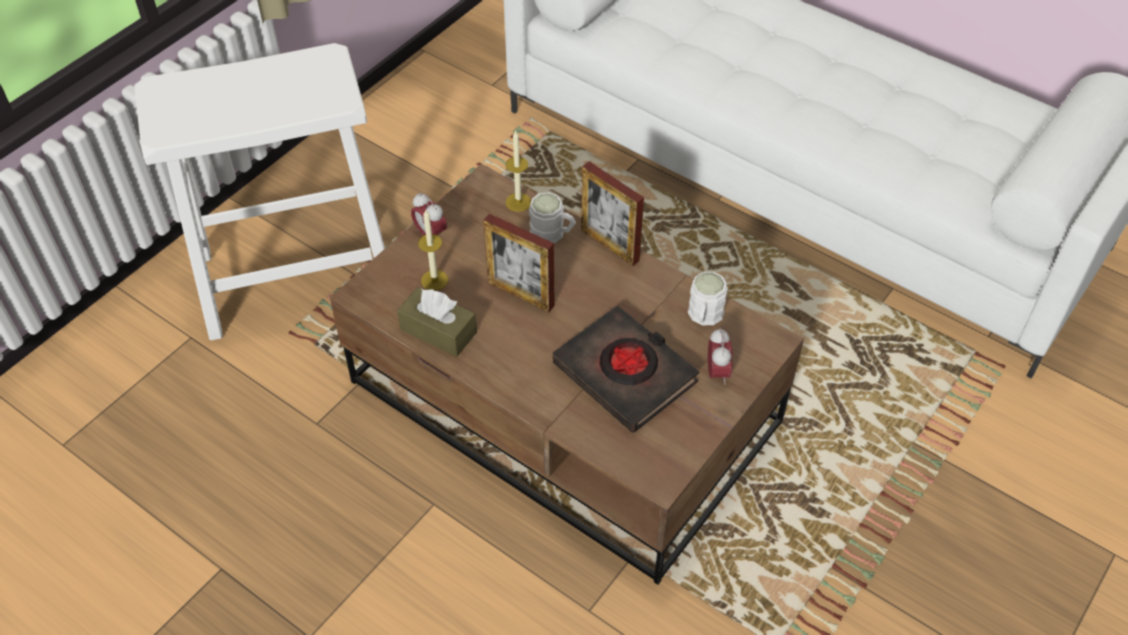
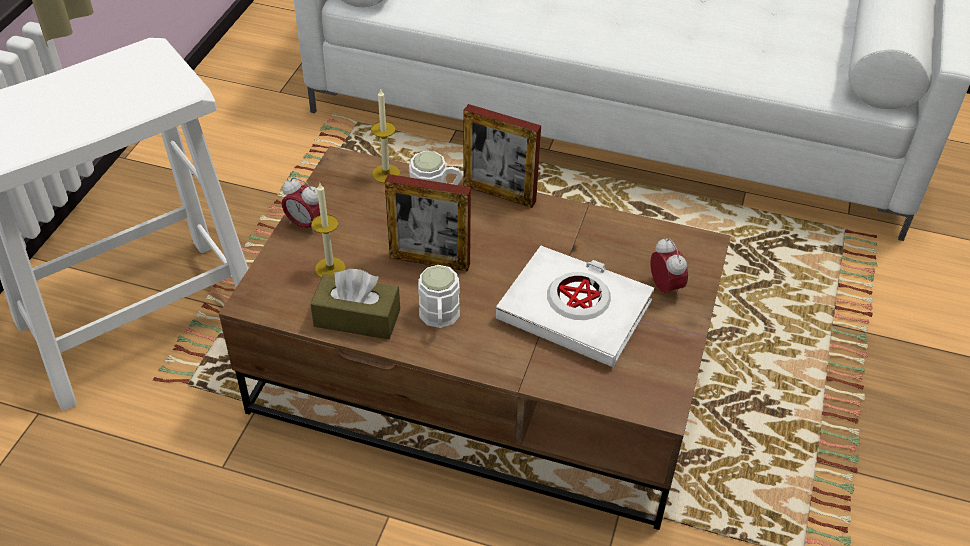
camera: 20 degrees left, 5 degrees down
black book [553,306,699,433] -> white book [496,246,654,367]
white mug [688,272,728,325] -> white mug moved to [418,265,460,328]

